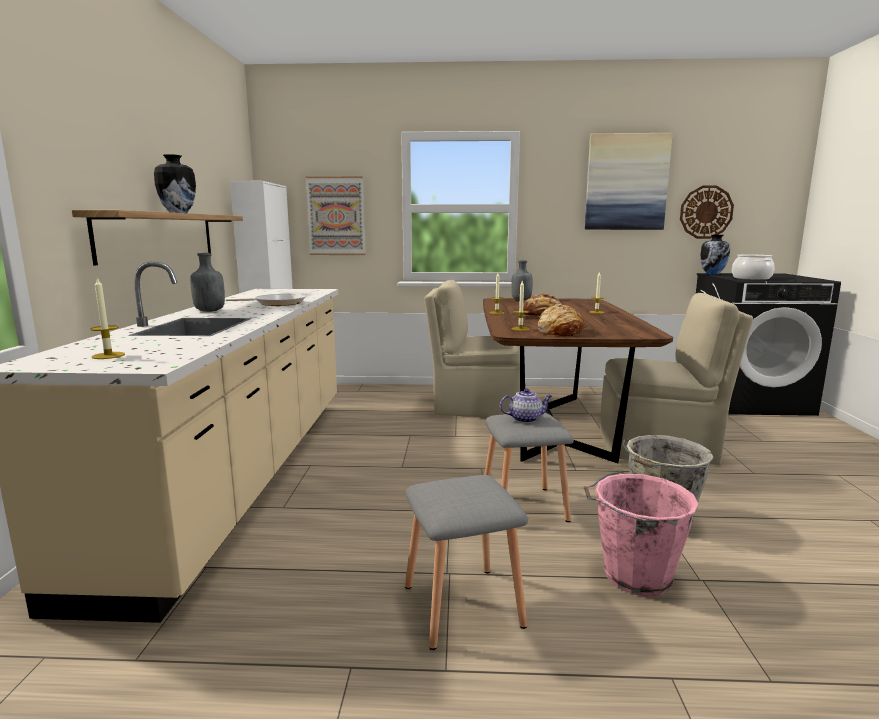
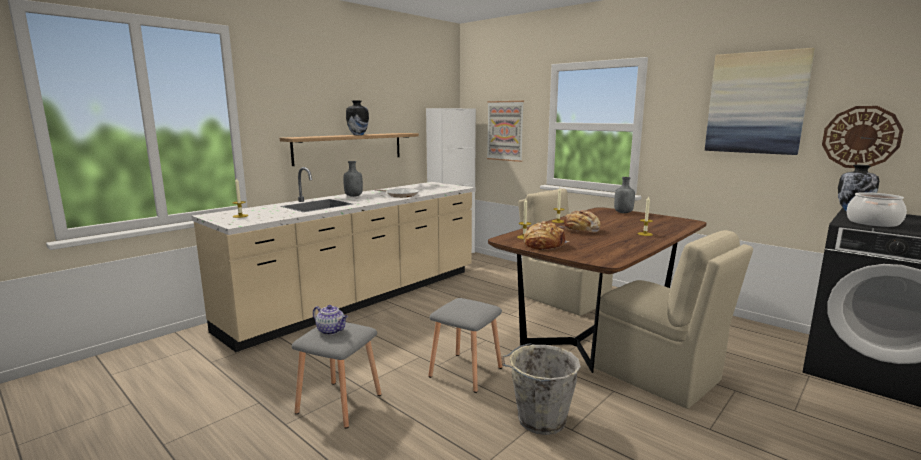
camera: 40 degrees right, 0 degrees up
teapot [500,388,552,423] -> teapot moved to [313,305,348,335]
pink bucket [584,471,699,597] -> none

